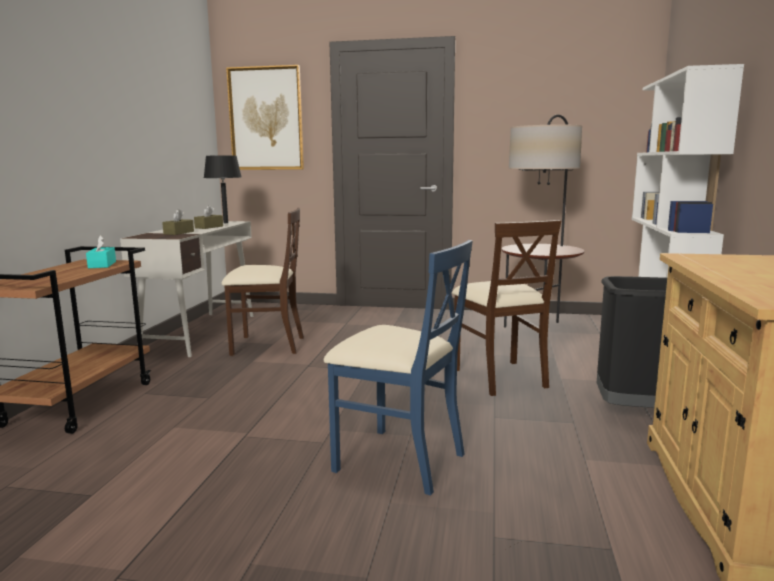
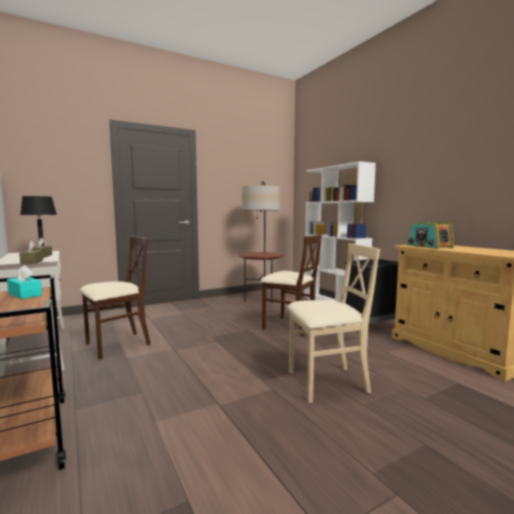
camera: 40 degrees left, 5 degrees down
picture [226,65,304,170] -> none
blue chair [324,240,473,495] -> beige chair [287,243,380,403]
none -> radio [407,222,454,249]

